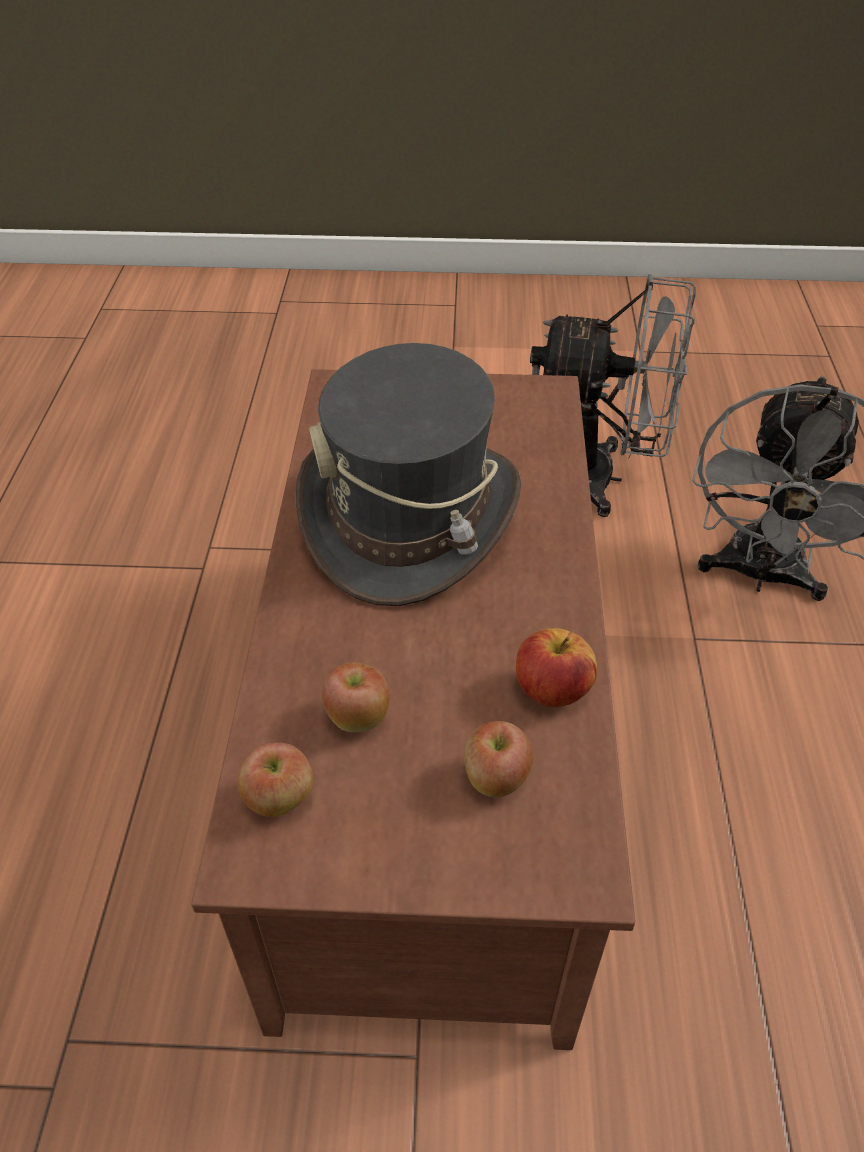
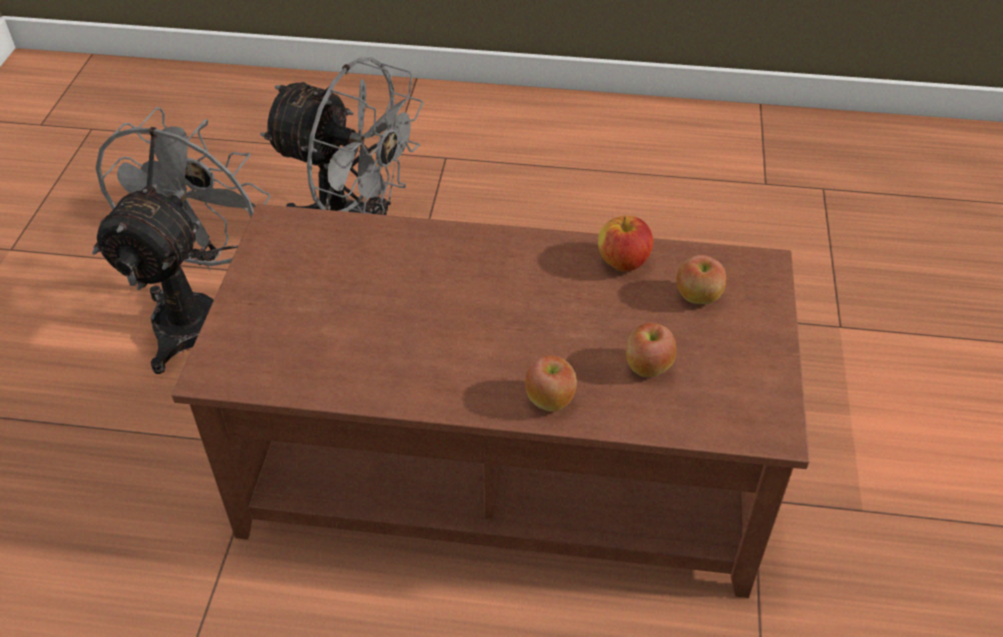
camera: 85 degrees left, 0 degrees up
apple [238,742,313,817] -> apple moved to [525,355,577,412]
grey hat [296,343,522,606] -> none

